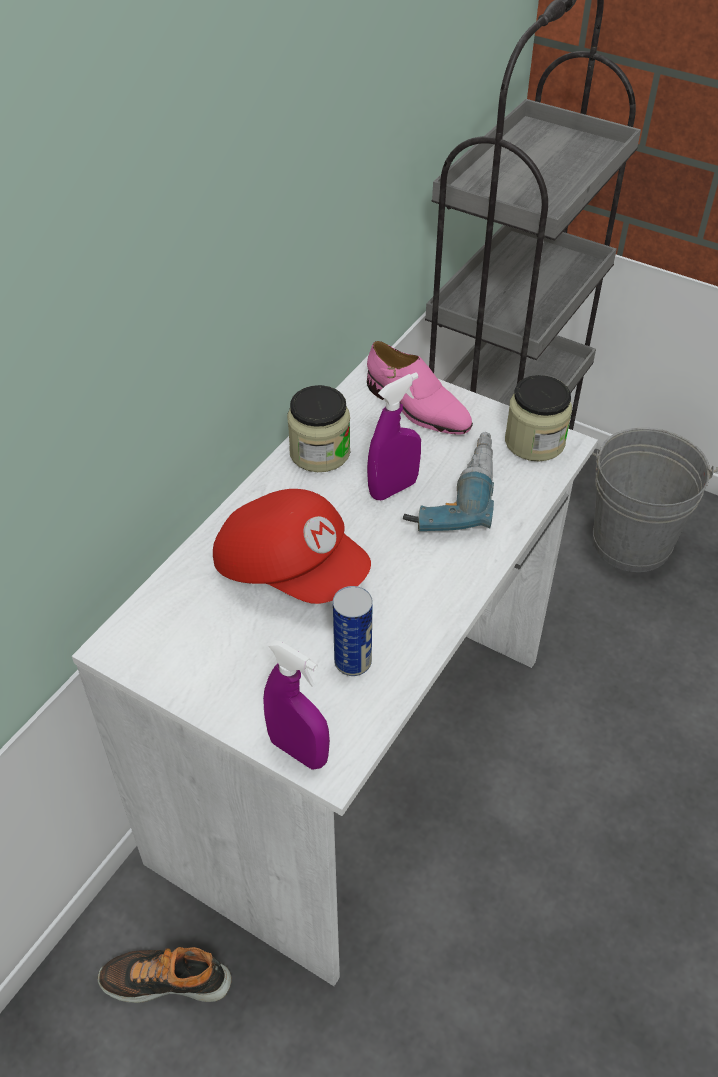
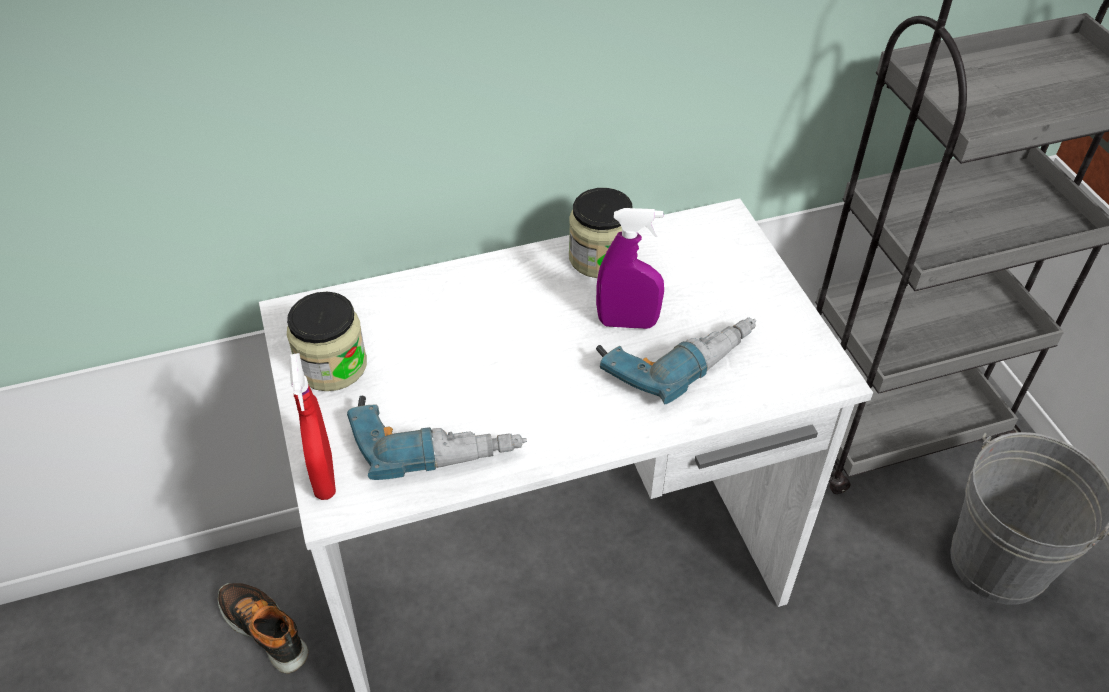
camera: 40 degrees right, 0 degrees up
red cap [213,489,371,604] -> none
purple spray bottle [263,640,330,770] -> red spray bottle [289,353,336,500]
can [333,586,373,676] -> power drill [347,396,527,480]
pink shoe [367,341,473,435] -> none
jar [505,375,572,462] -> jar moved to [287,292,367,391]

